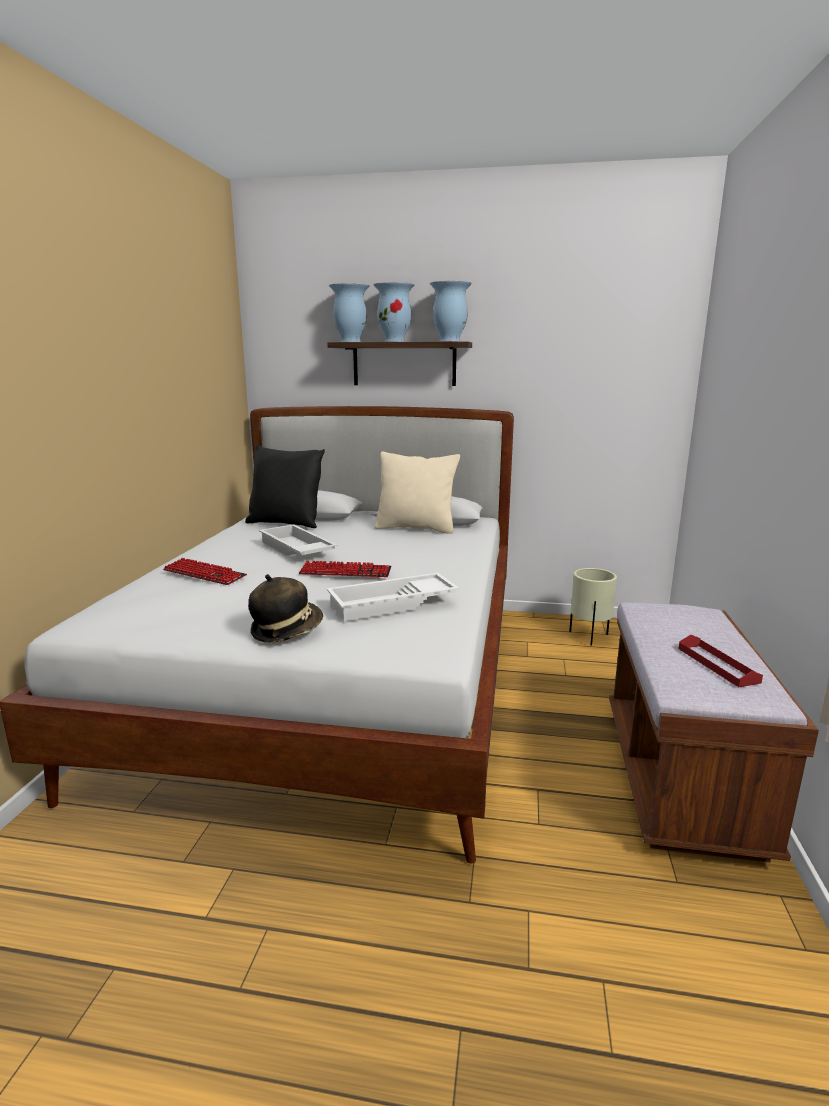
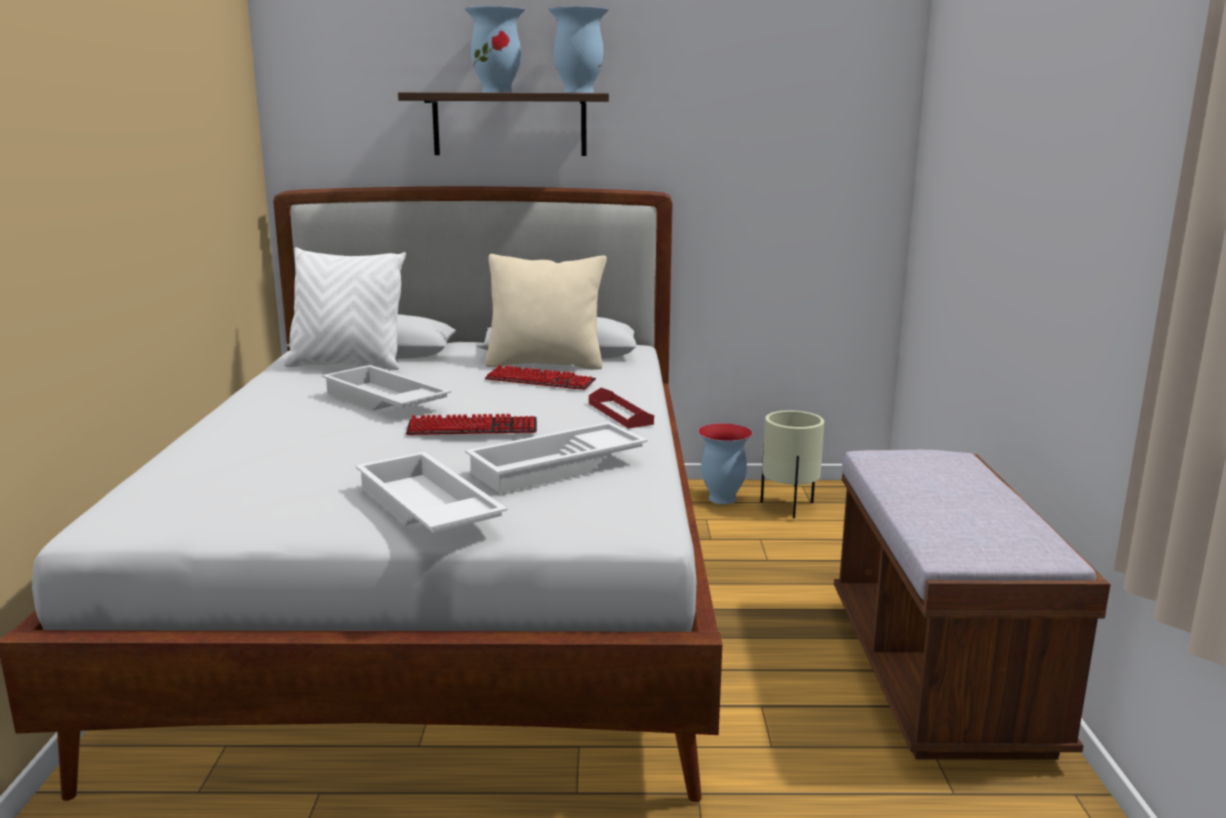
camera: 10 degrees left, 0 degrees up
keyboard [163,558,247,585] -> keyboard moved to [485,365,596,390]
black pillow [245,445,325,528] -> white pillow [284,247,406,370]
hat [248,574,323,643] -> white tray [355,452,507,533]
vase [329,283,369,342] -> vase moved to [698,423,753,504]
red tray [678,635,763,687] -> red tray moved to [589,388,654,429]

